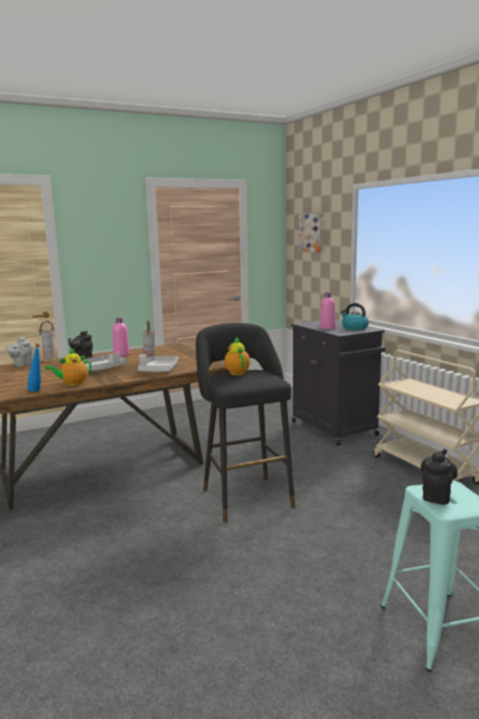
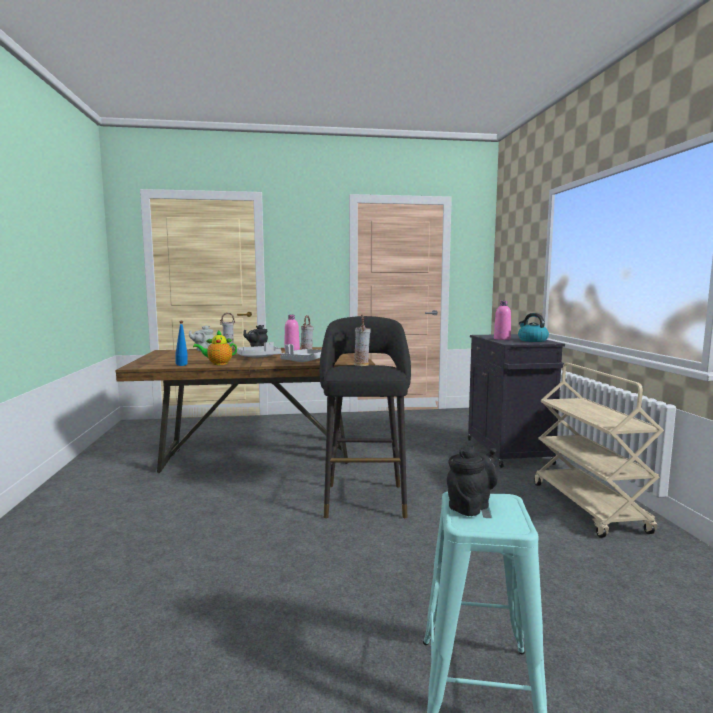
camera: 20 degrees right, 5 degrees down
teapot [224,337,250,375] -> vase [354,315,371,366]
picture [299,213,324,252] -> none

